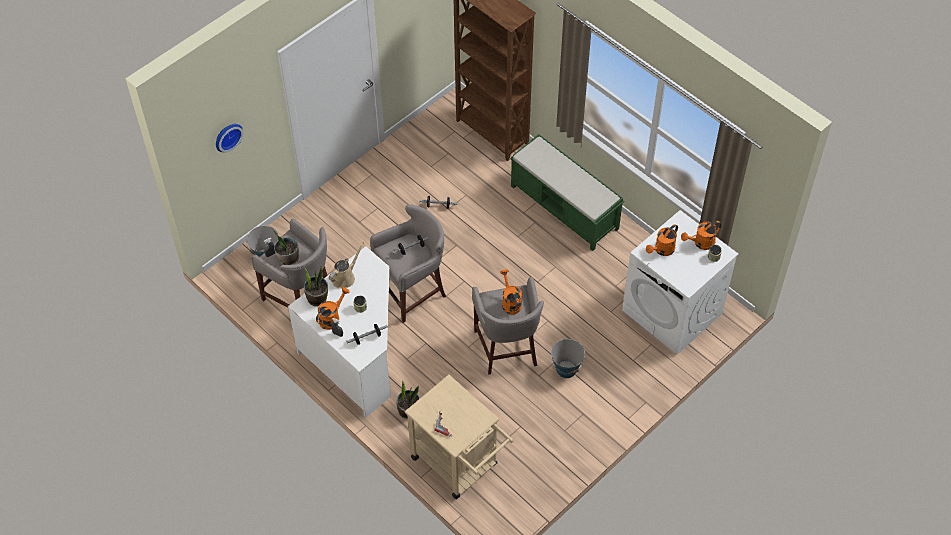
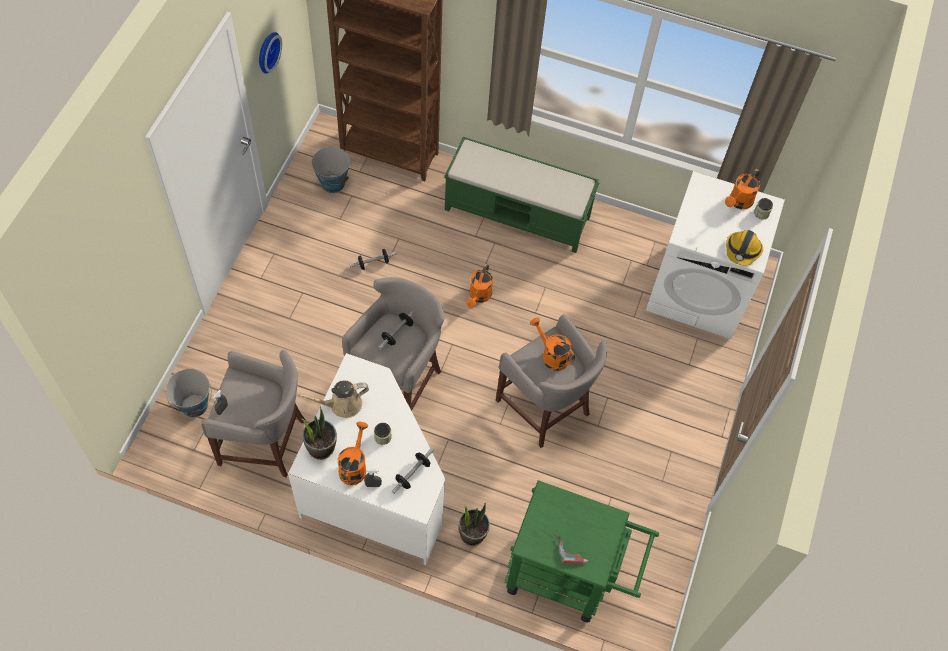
camera: 30 degrees left, 5 degrees up
wall clock [216,124,243,153] -> wall clock moved to [259,32,282,74]
potted plant [274,231,299,265] -> none
beige watering can [329,242,364,289] -> beige watering can turned 120 degrees counterclockwise [298,380,369,418]
beige cart [404,375,513,499] -> green cart [504,480,659,623]
bucket [551,339,586,378] -> bucket moved to [311,147,351,193]
orange watering can [646,224,678,256] -> orange watering can moved to [466,264,493,308]
none -> hard hat [726,230,763,266]

